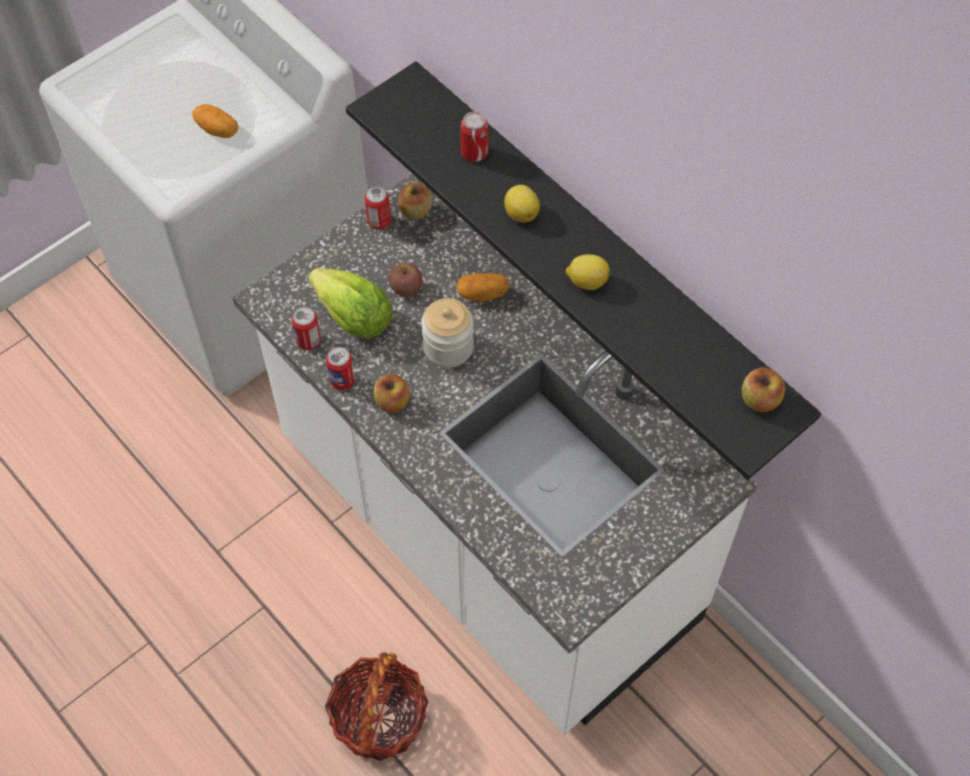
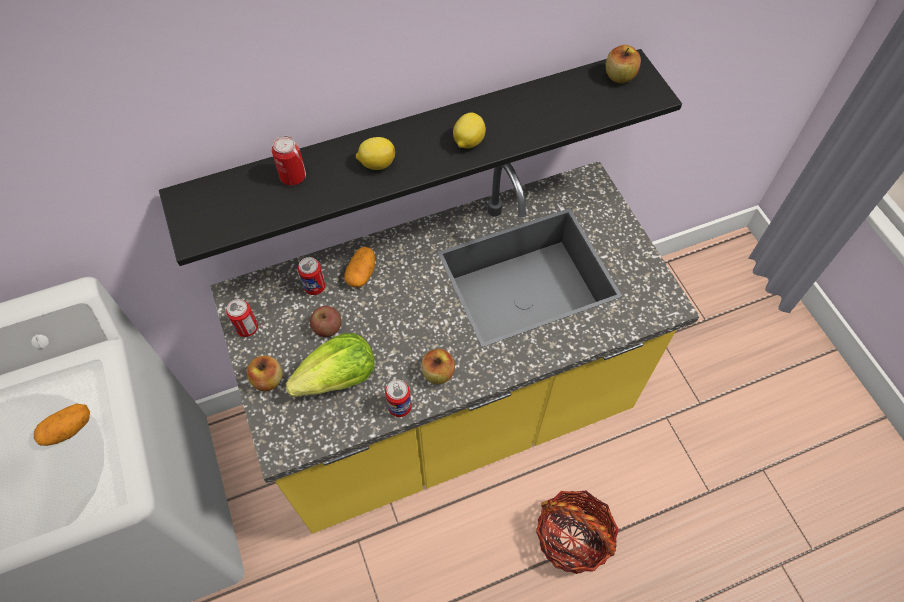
camera: 70 degrees left, 0 degrees up
white counter [232,174,757,735] -> yellow counter [210,161,700,534]
can [292,307,321,350] -> can moved to [298,257,326,295]
apple [398,183,432,219] -> apple moved to [247,355,282,391]
jar [421,298,474,368] -> none

